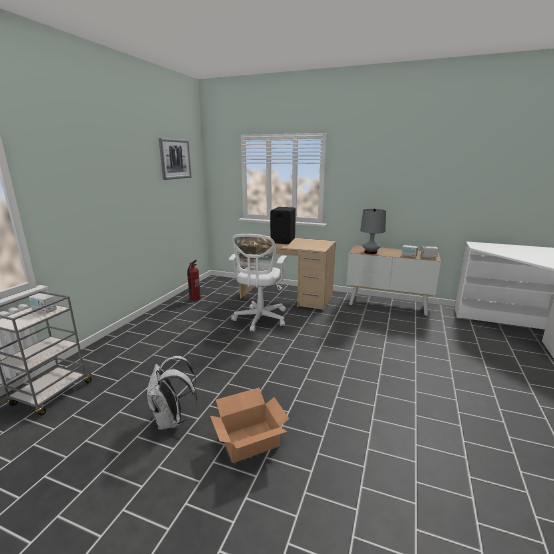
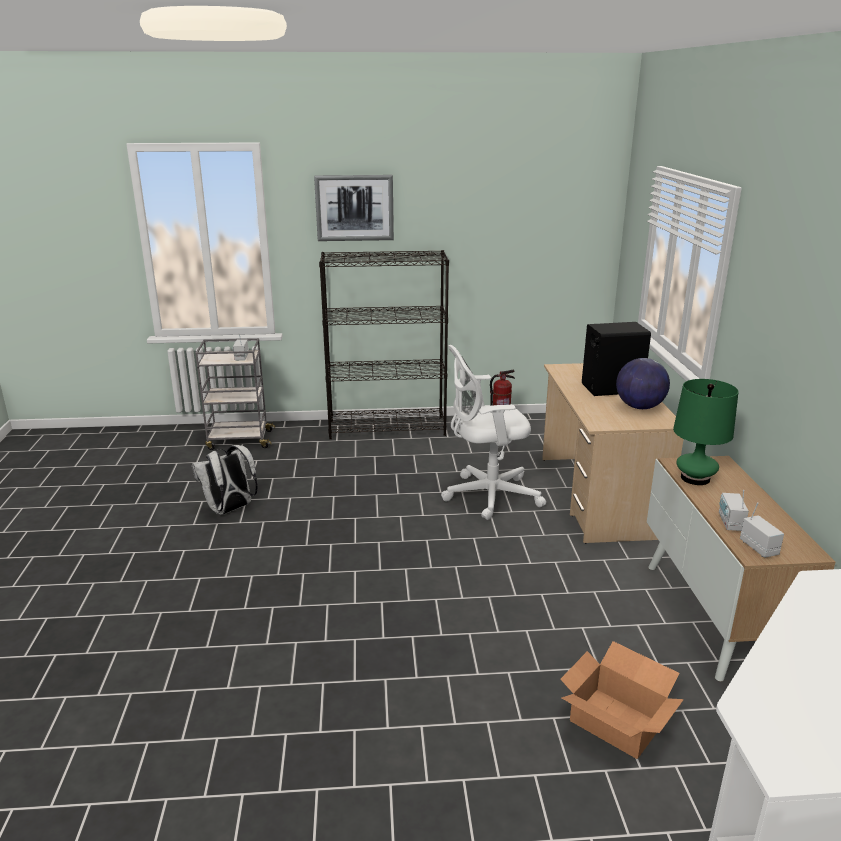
camera: 65 degrees right, 5 degrees up
picture [159,138,192,180] -> picture moved to [314,175,394,241]
cardboard box [210,388,289,463] -> cardboard box moved to [560,641,684,759]
grey table lamp [360,208,386,254] -> green table lamp [673,379,739,485]
none -> black bookcase [319,250,449,439]
none -> globe [616,358,670,409]

